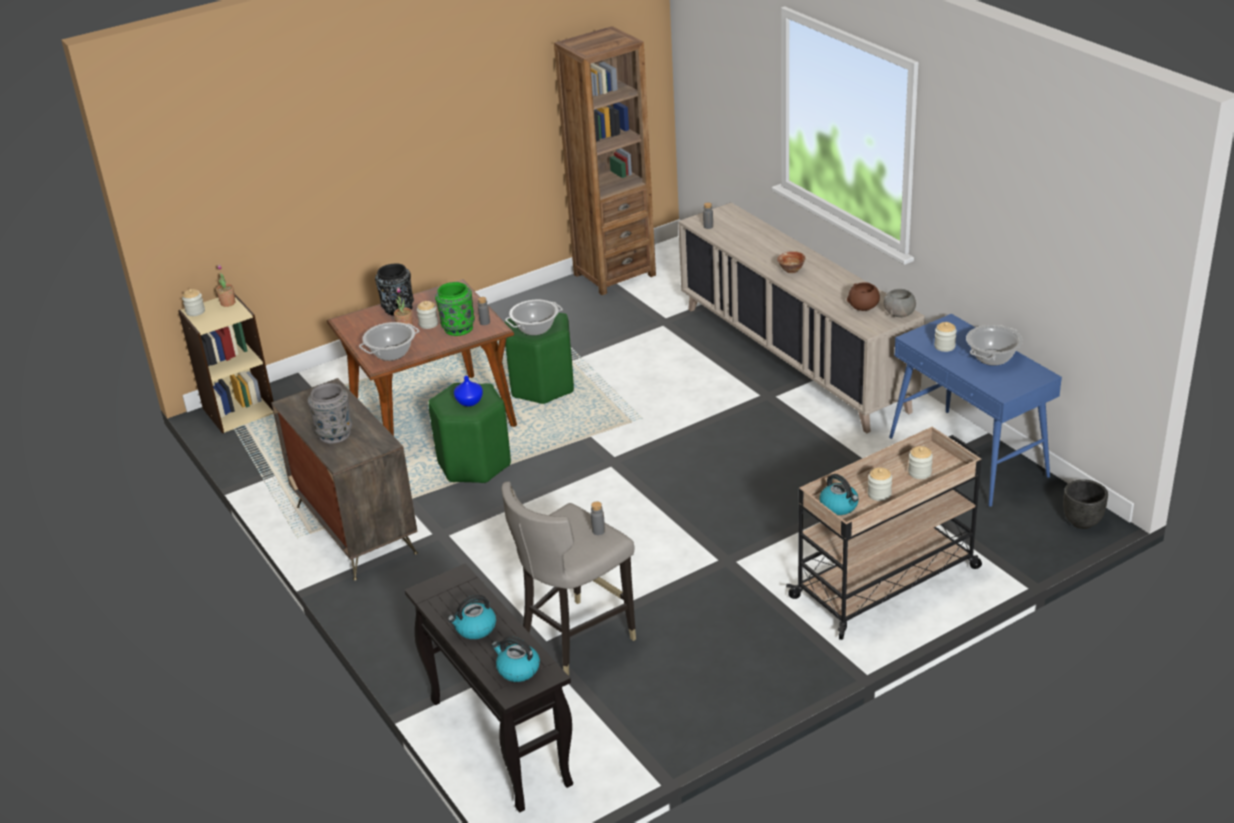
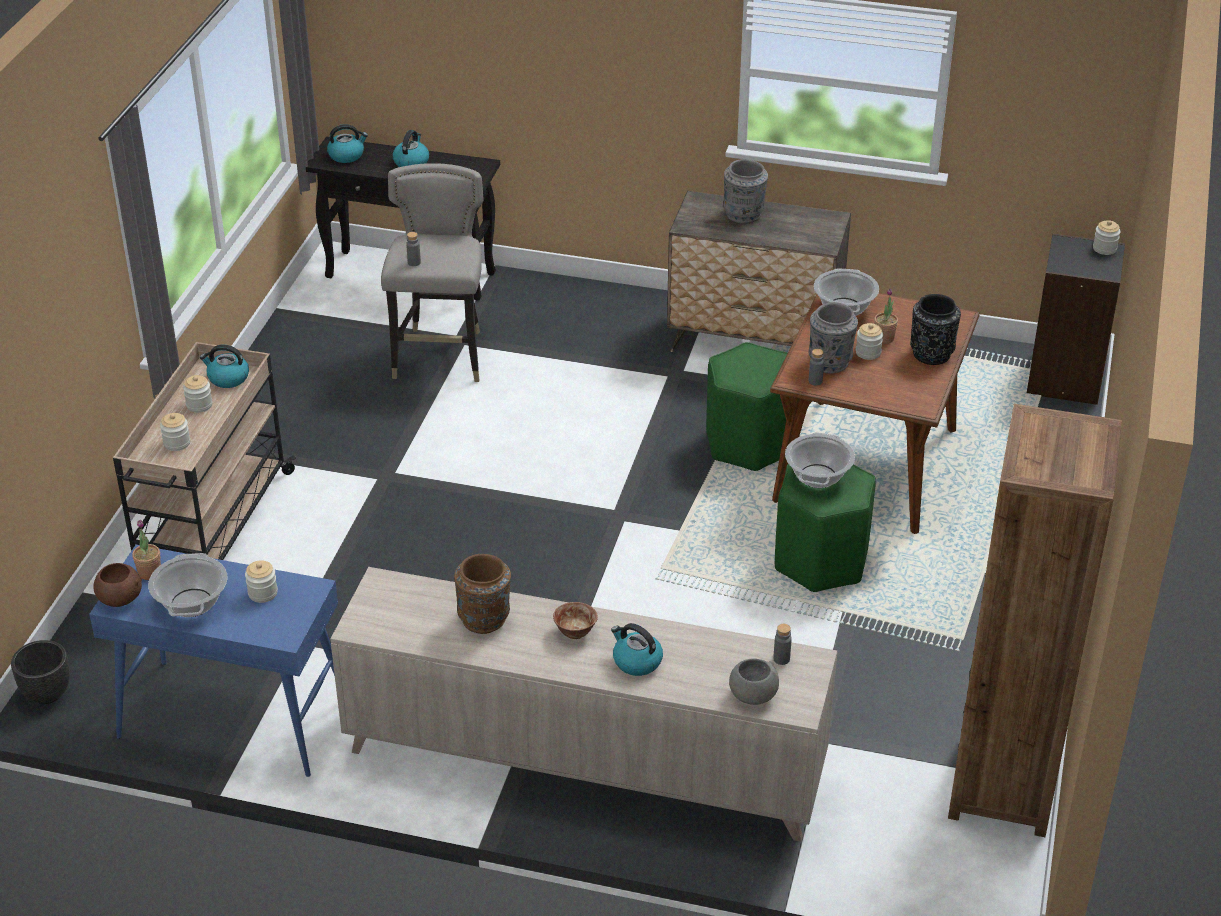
camera: 135 degrees right, 5 degrees up
beige bookcase [178,293,274,433] -> black bookcase [1027,234,1125,405]
potted plant [216,264,235,307] -> potted plant moved to [132,520,161,580]
green vase [435,282,475,336] -> grey vase [809,302,858,373]
blue vase [454,376,483,407] -> none
brown bowl [847,282,880,311] -> brown bowl moved to [94,563,142,607]
grey bowl [884,289,916,317] -> grey bowl moved to [729,658,779,705]
none -> brown vase [454,554,511,634]
none -> kettle [611,623,663,676]

